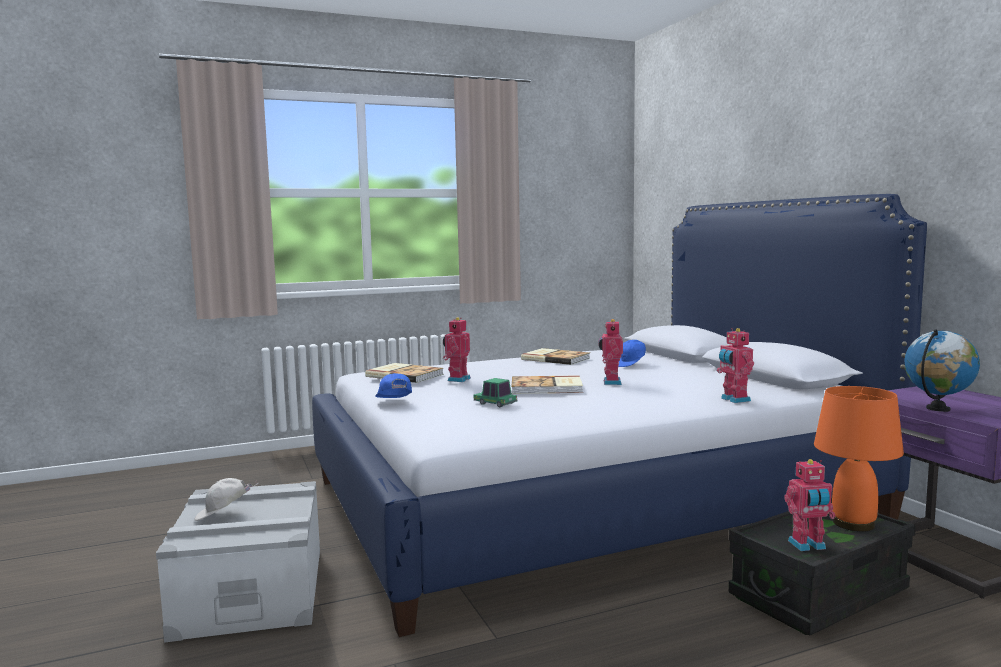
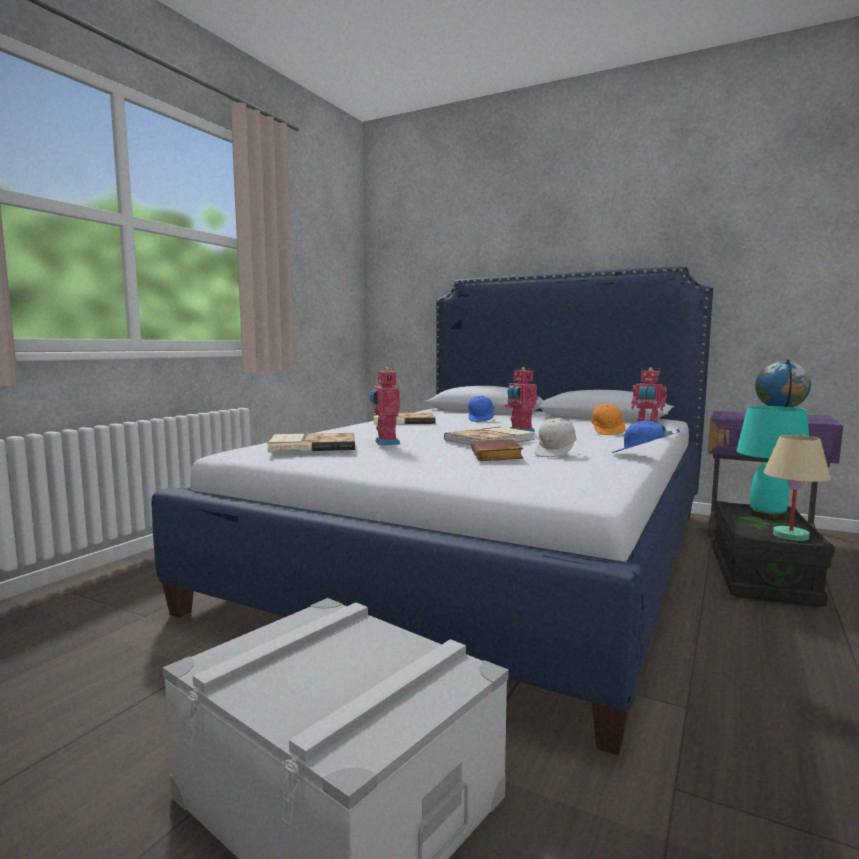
camera: 40 degrees left, 0 degrees up
white cap [194,478,259,521] -> white cap moved to [535,418,577,457]
blue cap [375,373,412,398] -> blue cap moved to [612,421,680,453]
toy car [474,378,518,408] -> brown book [471,439,523,461]
toy robot [784,459,835,551] -> beige table lamp [764,435,831,541]
orange table lamp [814,386,904,532] -> turquoise table lamp [736,406,809,520]
none -> orange cap [591,404,626,435]

